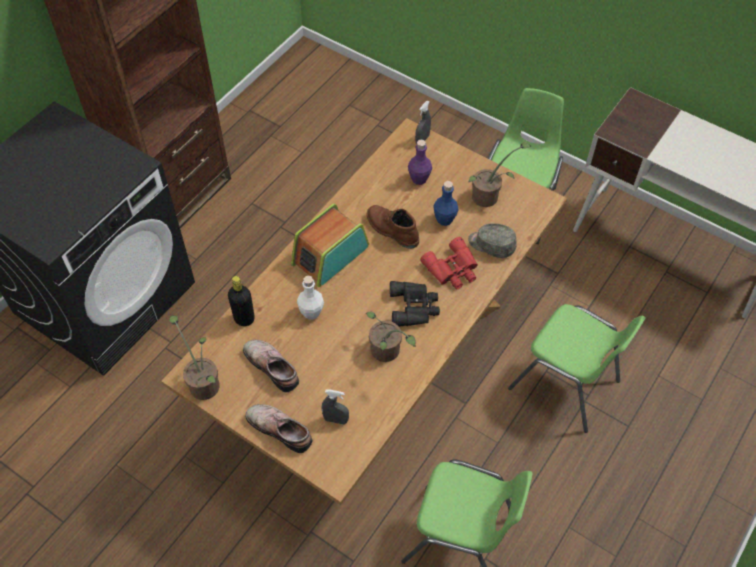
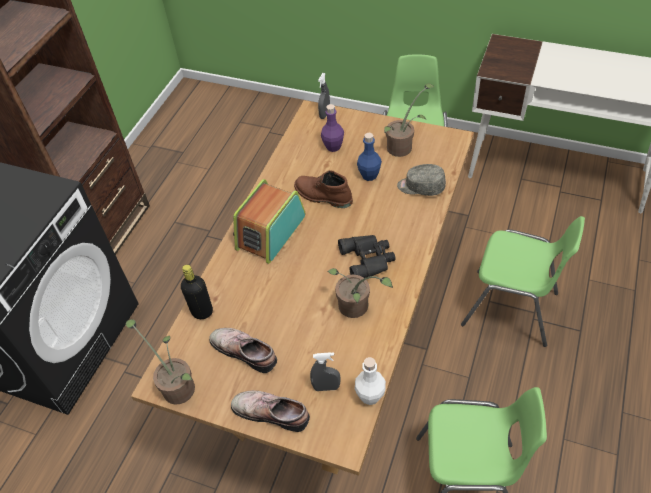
camera: 10 degrees left, 5 degrees down
white bottle [297,276,324,320] -> white bottle moved to [355,357,386,405]
red binoculars [420,237,478,289] -> none

